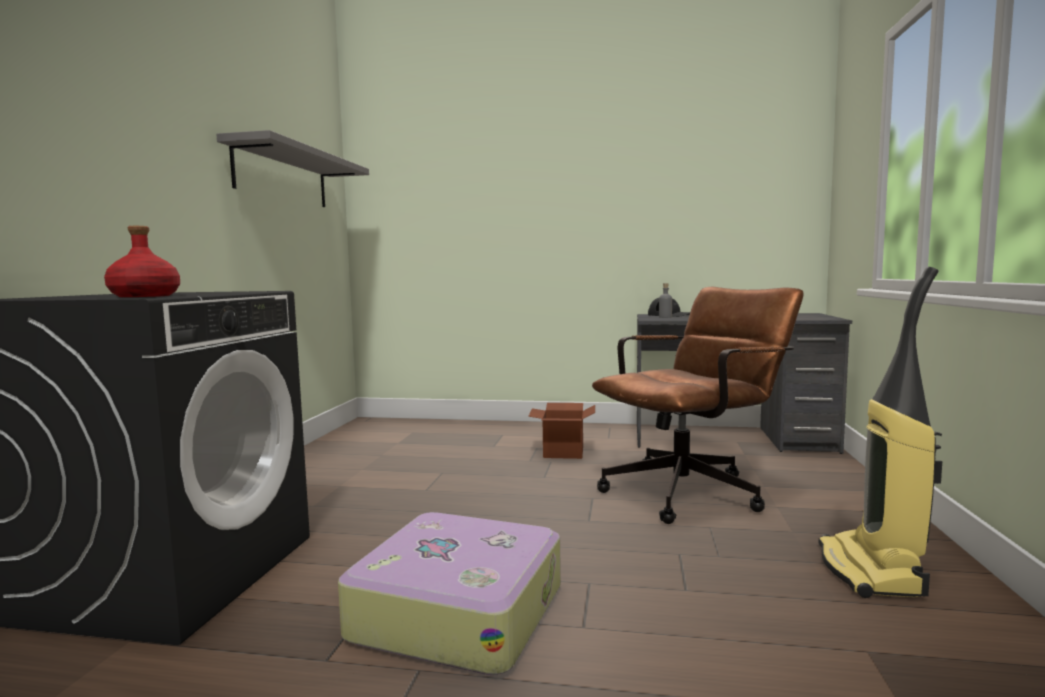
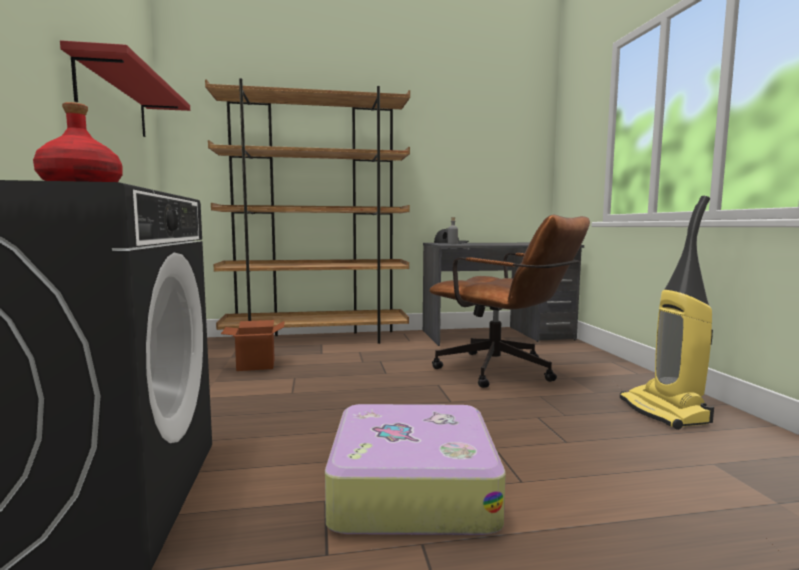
camera: 20 degrees left, 0 degrees up
grey shelf [216,130,369,207] -> red shelf [60,40,190,137]
cardboard box [528,403,595,459] -> cardboard box moved to [221,320,285,371]
brown office chair [592,287,804,524] -> brown office chair turned 90 degrees clockwise [429,215,590,388]
none -> brown bookcase [205,78,410,344]

